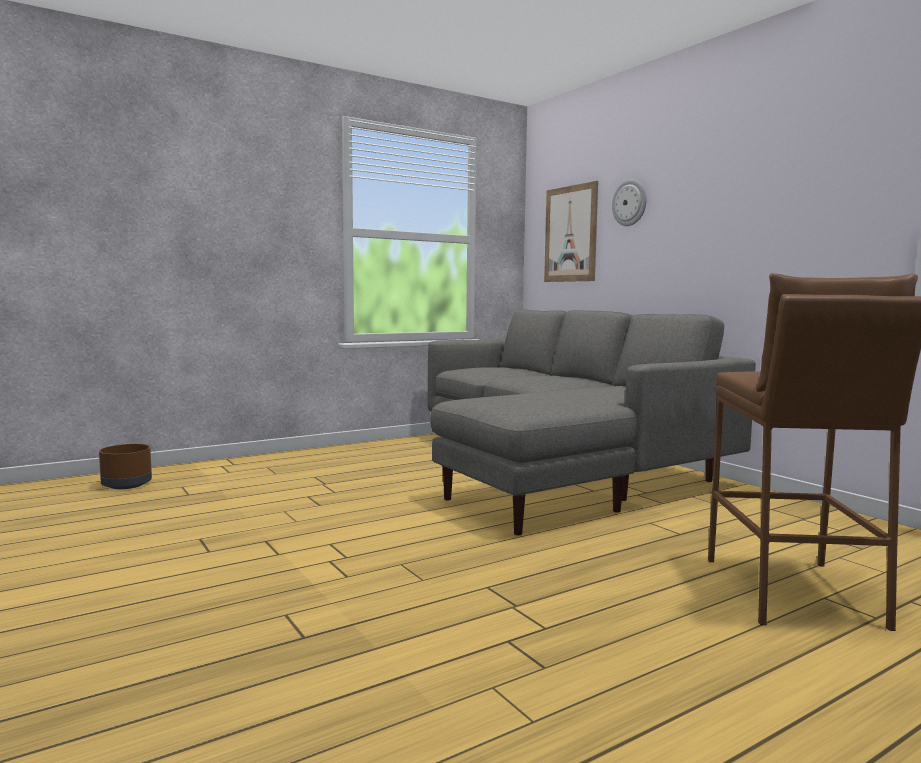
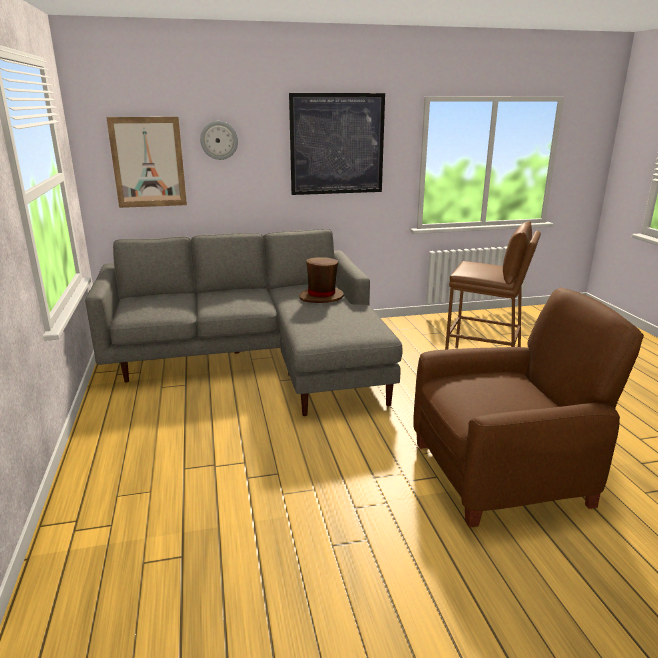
camera: 70 degrees left, 15 degrees up
brown planter [99,444,152,489] -> none
none -> picture [289,93,385,195]
none -> brown hat [300,257,344,303]
none -> brown armchair [414,288,644,528]

